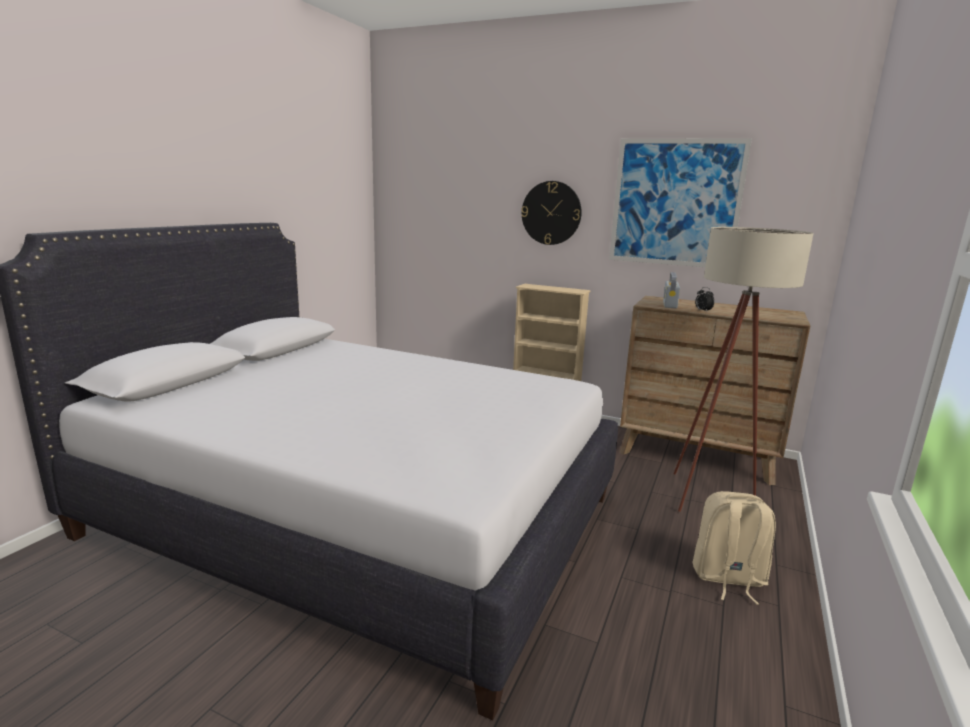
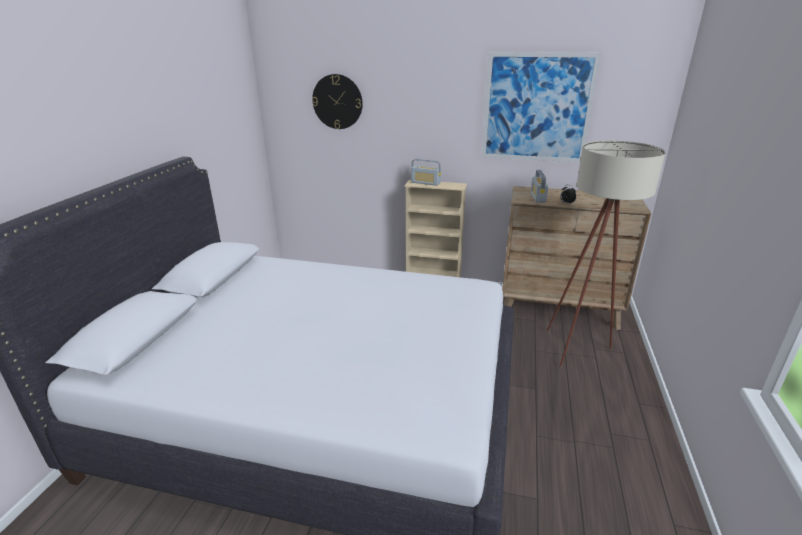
camera: 10 degrees left, 10 degrees up
wall clock [521,181,582,245] -> wall clock moved to [312,74,363,129]
beige backpack [692,491,776,604] -> none
none -> radio [411,159,441,186]

